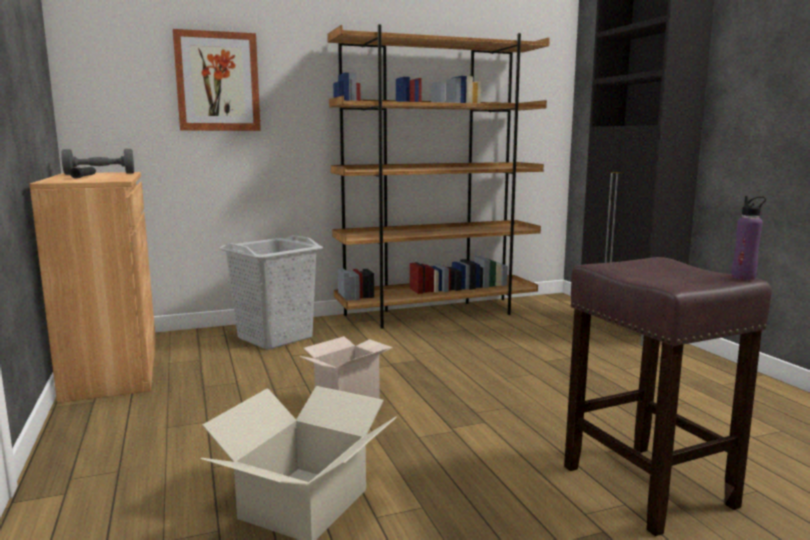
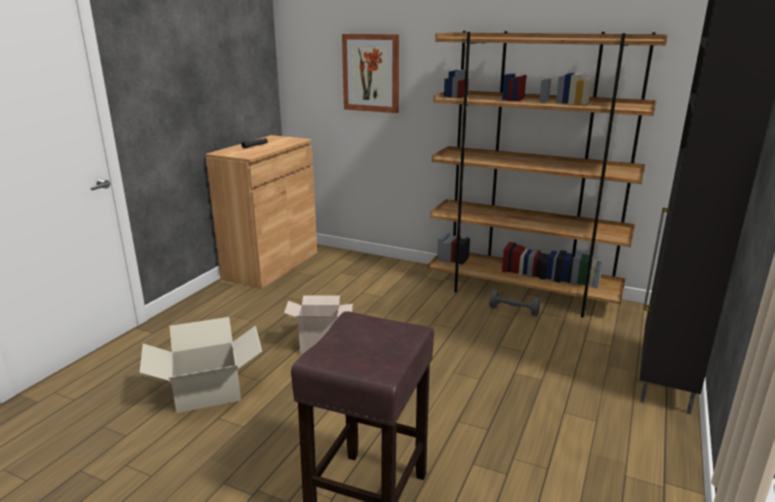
camera: 45 degrees right, 10 degrees up
grey dumbbell [61,149,134,175] -> grey dumbbell moved to [489,290,541,316]
grey laundry basket [219,235,323,350] -> none
purple bottle [731,196,766,280] -> none

